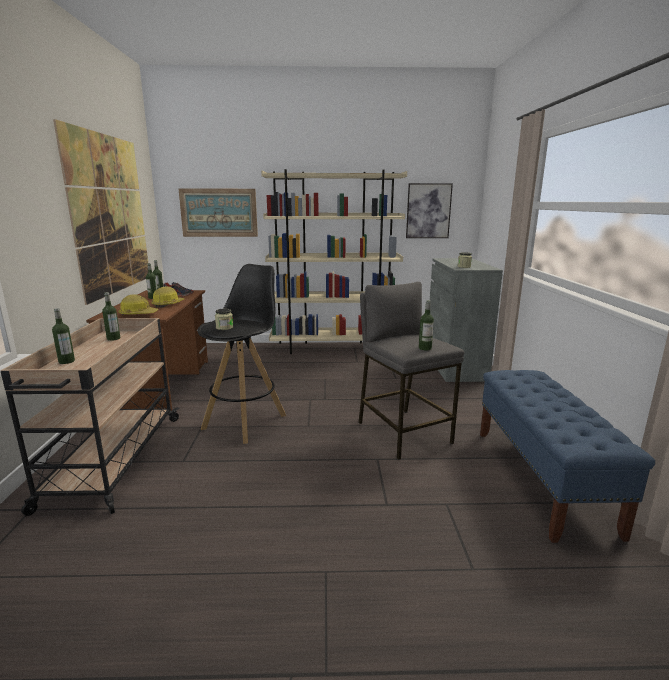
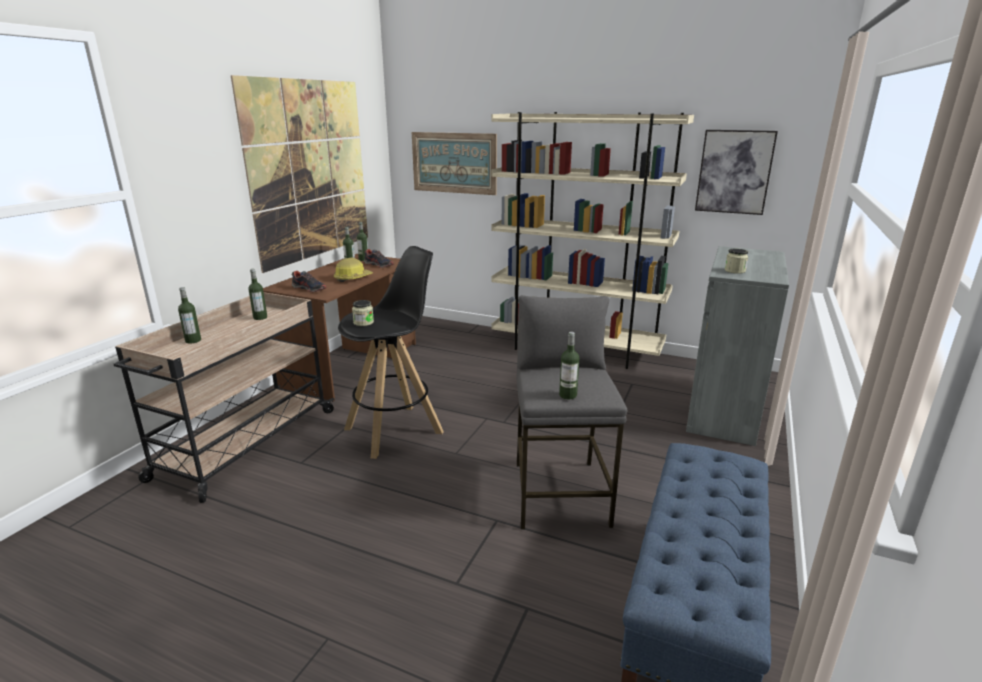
camera: 25 degrees right, 5 degrees up
hard hat [119,295,159,316] -> shoe [292,271,327,292]

